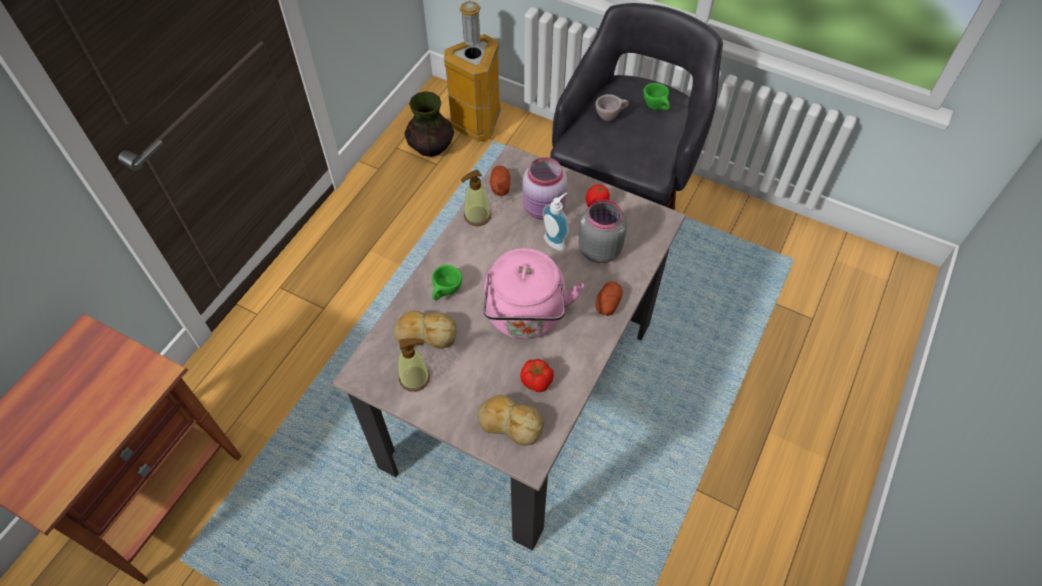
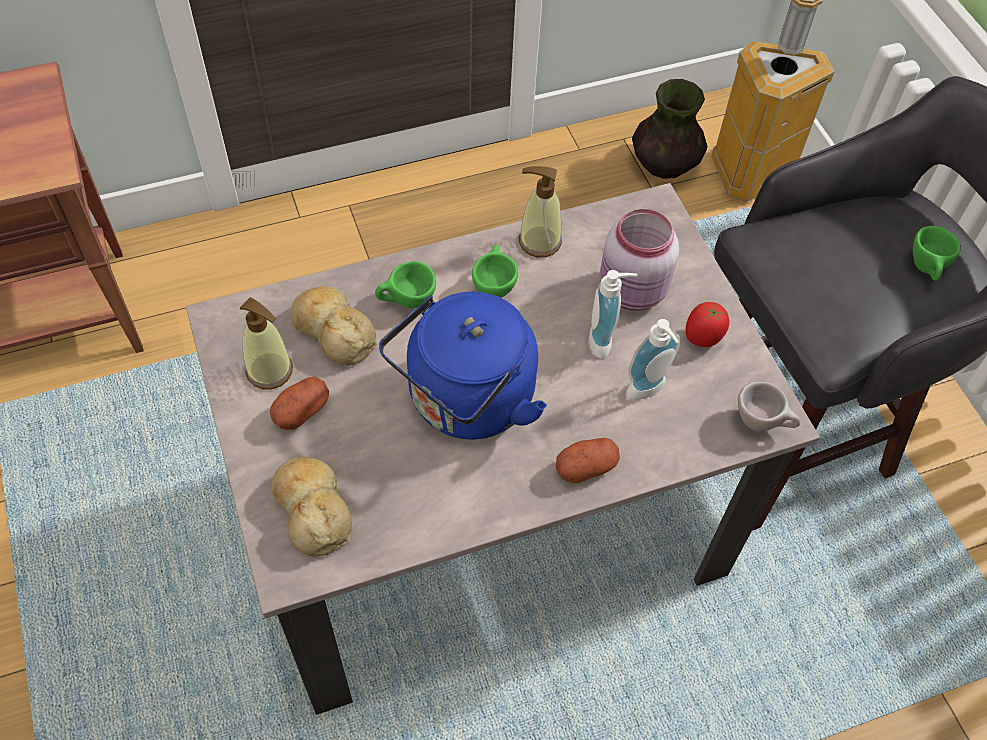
camera: 40 degrees right, 0 degrees up
pink kettle [484,248,584,339] -> blue kettle [379,292,547,440]
potato [490,166,511,196] -> potato moved to [270,377,329,430]
tomato [520,359,554,392] -> none
grey jar [579,200,627,263] -> soap dispenser [626,319,680,400]
beige cup [595,94,629,121] -> beige cup moved to [738,382,800,432]
none -> green cup [472,245,518,298]

